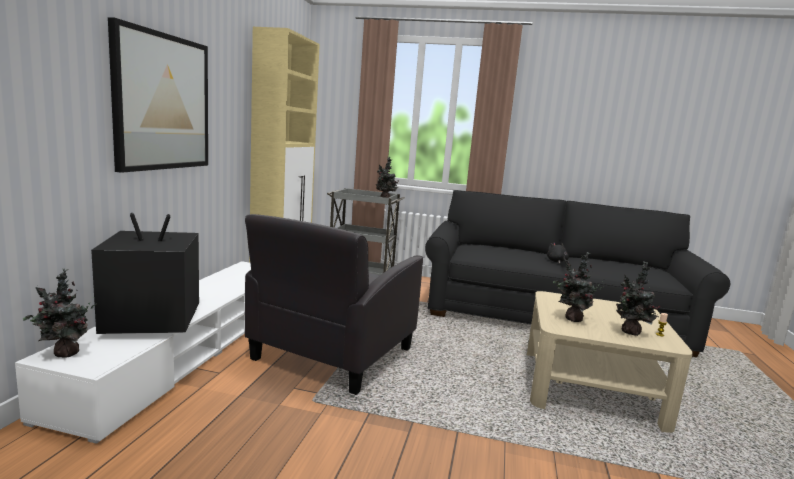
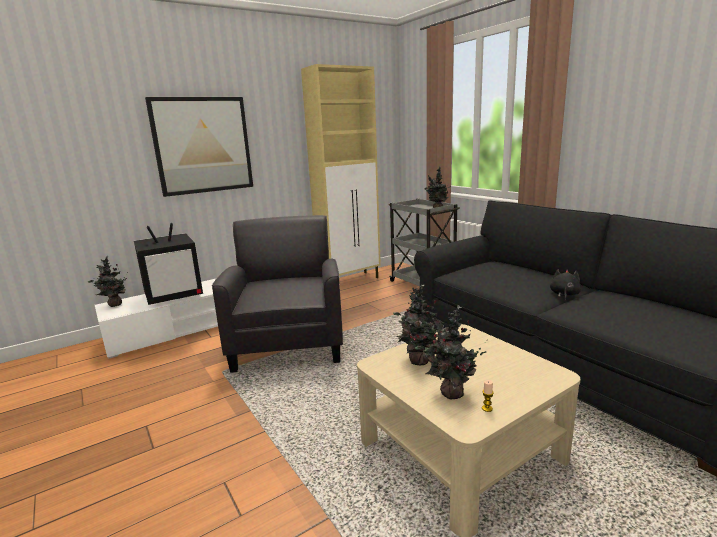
camera: 45 degrees right, 5 degrees up
television [91,213,199,334] -> television turned 120 degrees clockwise [134,223,203,305]
black armchair [245,214,423,395] -> black armchair turned 105 degrees clockwise [212,215,343,373]

